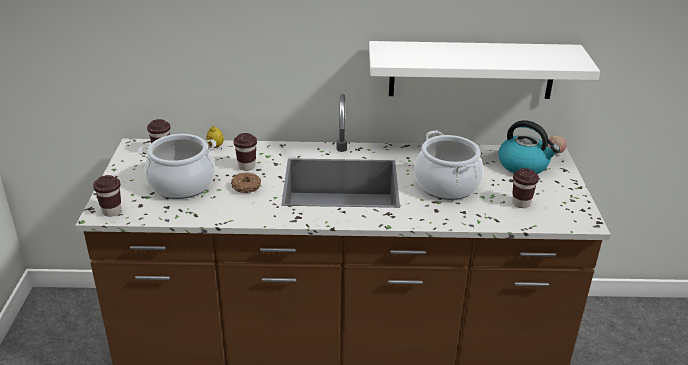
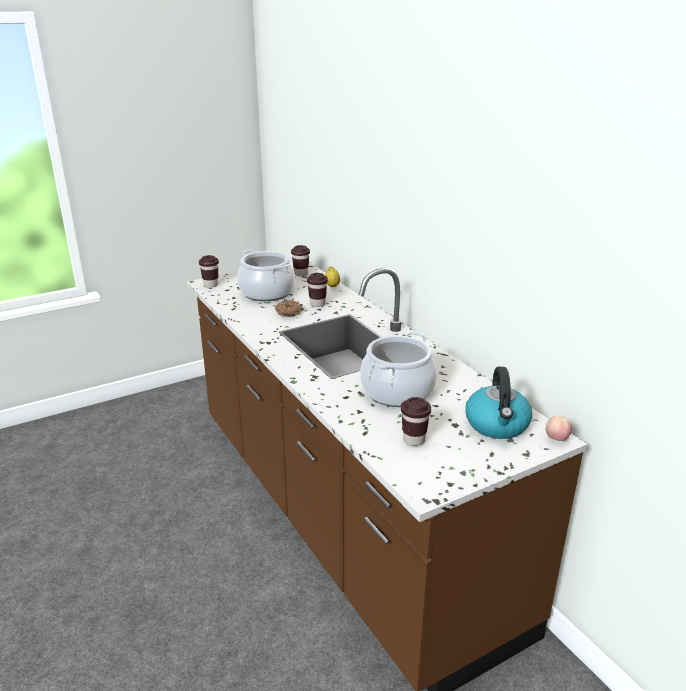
camera: 60 degrees right, 5 degrees down
white shelf [369,41,600,99] -> none

